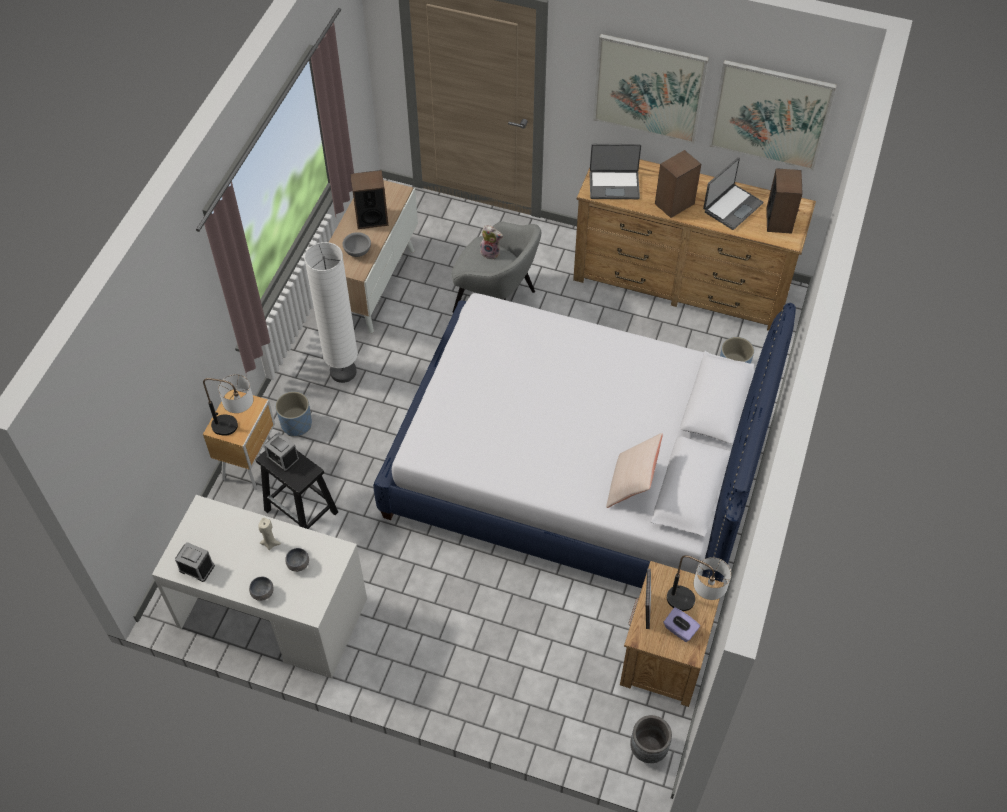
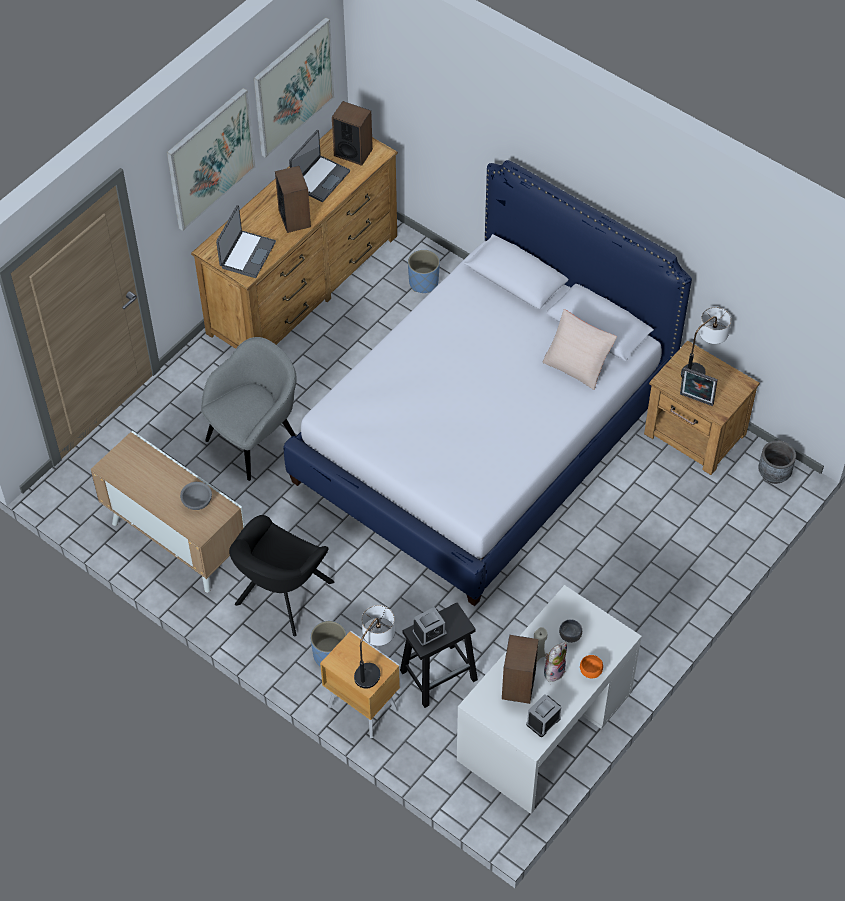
camera: 70 degrees left, 0 degrees up
grey bowl [249,577,274,601] -> orange bowl [580,655,603,678]
white floor lamp [304,242,358,383] -> black armchair [229,515,334,636]
speaker [350,170,388,229] -> speaker moved to [502,635,539,704]
plush toy [480,225,503,260] -> plush toy moved to [544,642,567,682]
purple tissue box [663,607,700,642] -> none
laptop [703,157,763,230] -> laptop turned 60 degrees clockwise [289,130,350,202]

